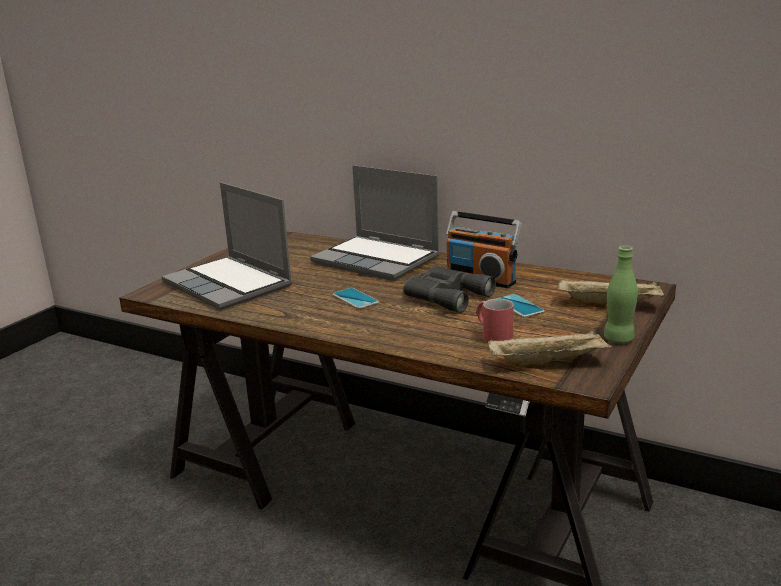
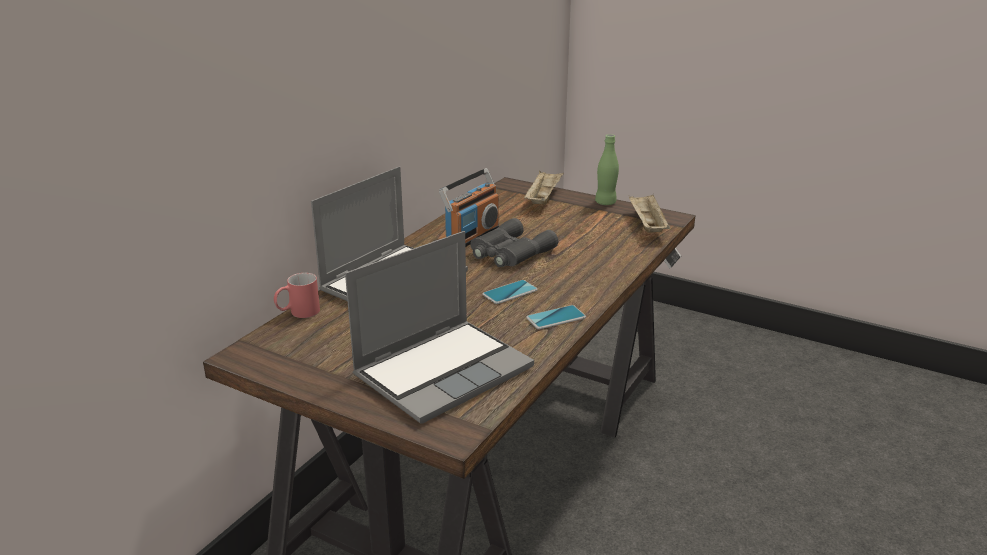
camera: 90 degrees left, 5 degrees up
red mug [476,299,514,344] -> red mug moved to [274,273,320,318]
phone [496,294,545,318] -> phone moved to [526,305,586,329]

